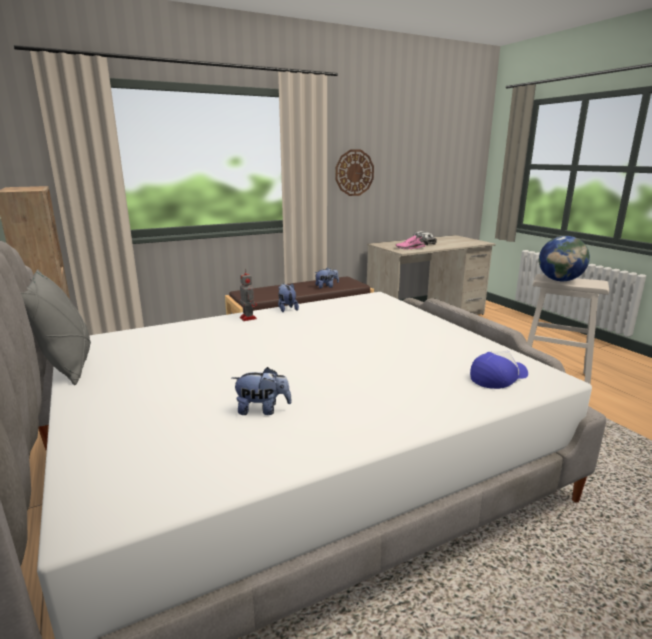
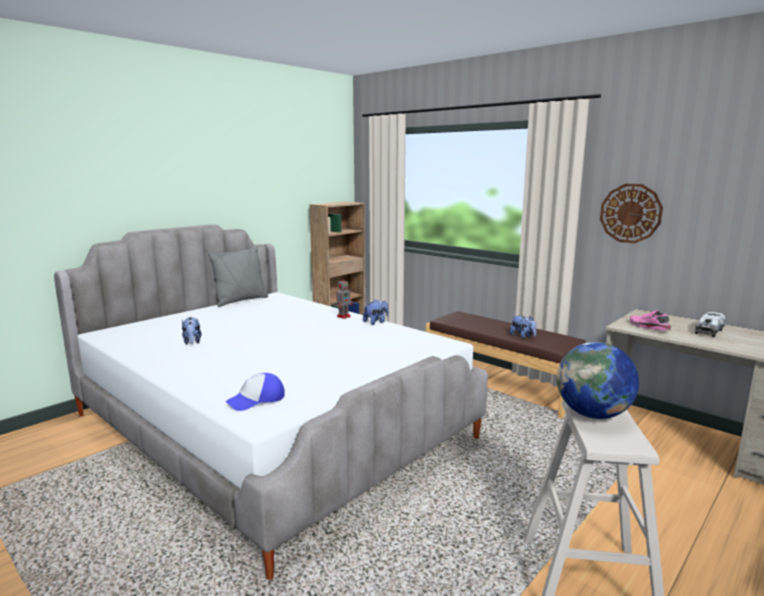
camera: 70 degrees right, 5 degrees down
cap [470,351,528,389] -> cap turned 105 degrees clockwise [225,373,285,411]

